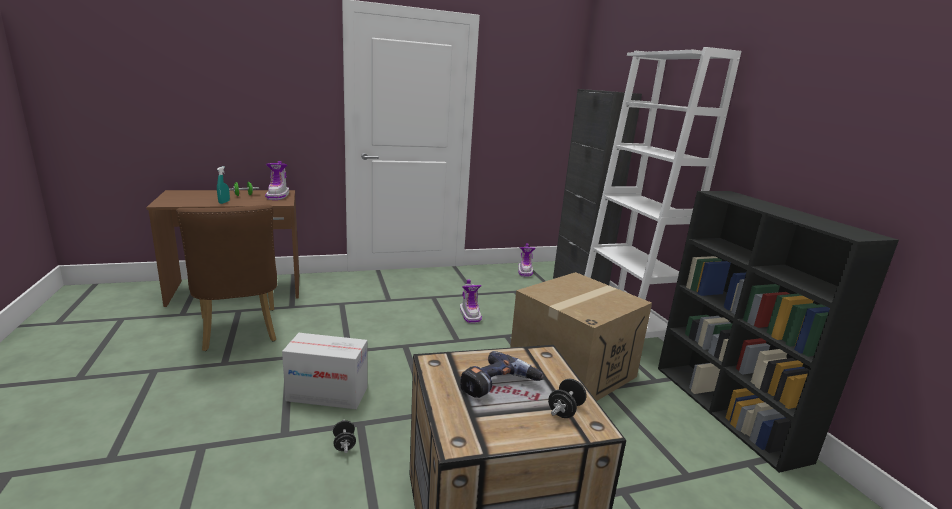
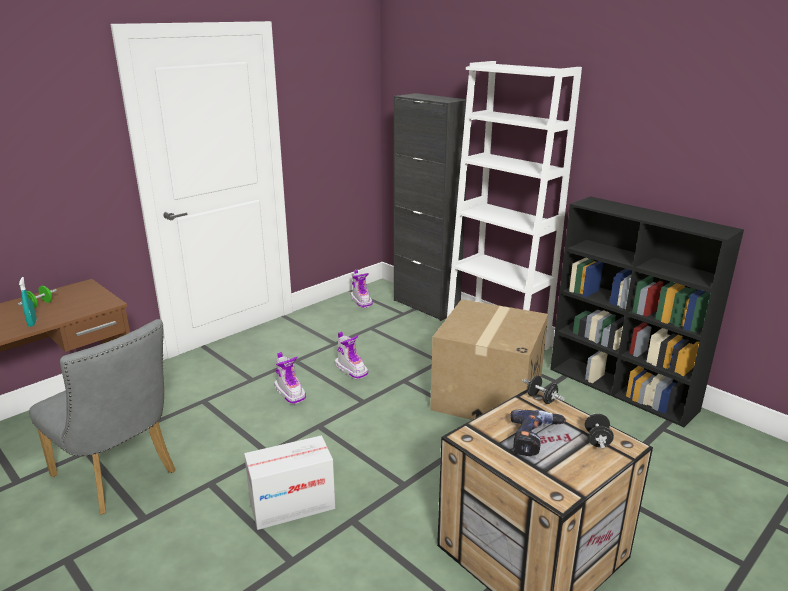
camera: 25 degrees left, 5 degrees up
brown chair [176,204,277,351] -> grey chair [29,319,176,515]
boot [265,161,289,200] -> boot moved to [274,352,306,404]
black dumbbell [333,420,356,453] -> black dumbbell moved to [522,376,565,404]

